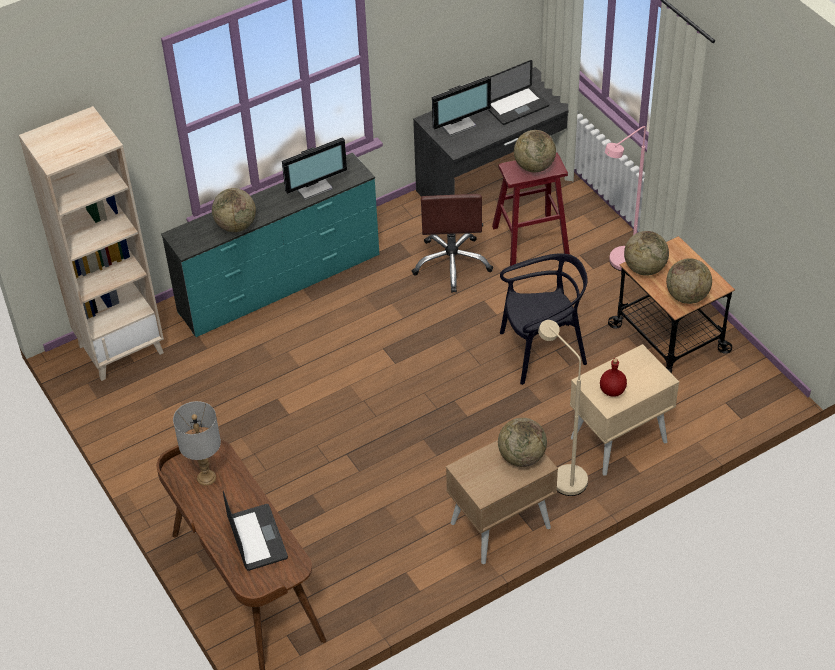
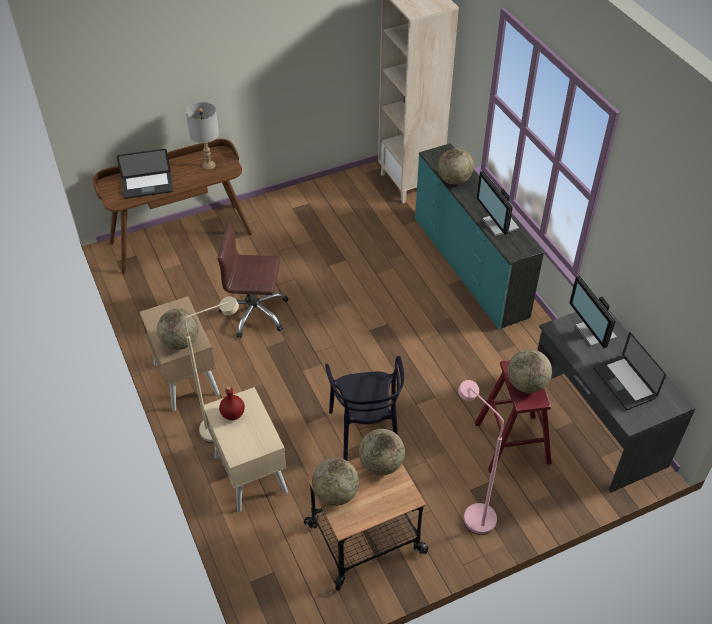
camera: 95 degrees right, 0 degrees up
brown office chair [412,194,493,293] -> brown office chair moved to [217,222,288,338]

